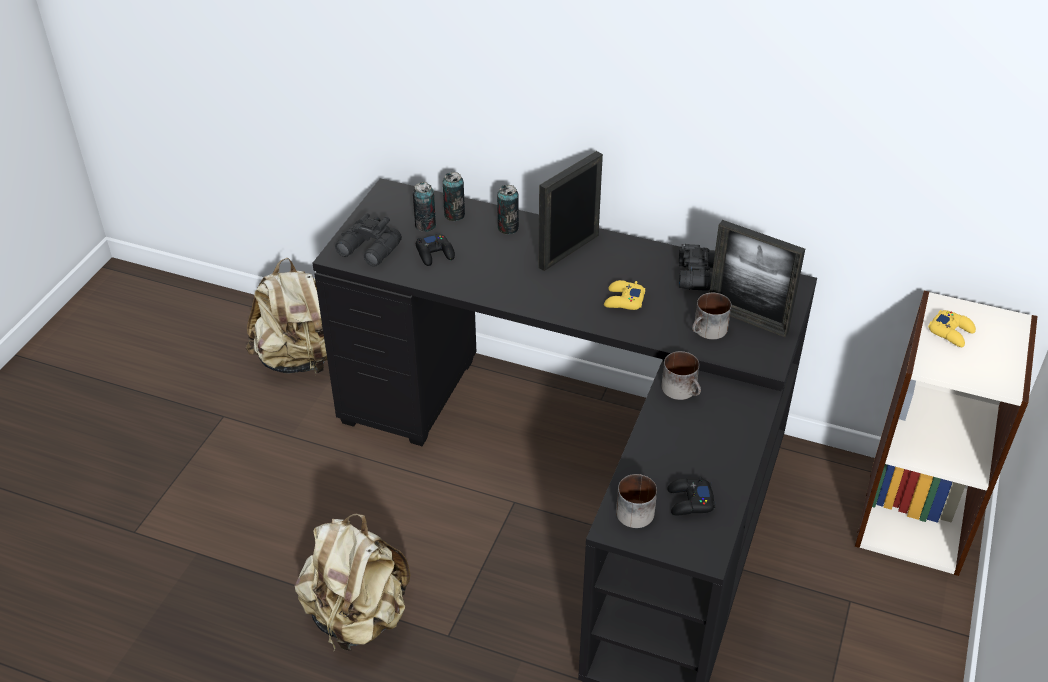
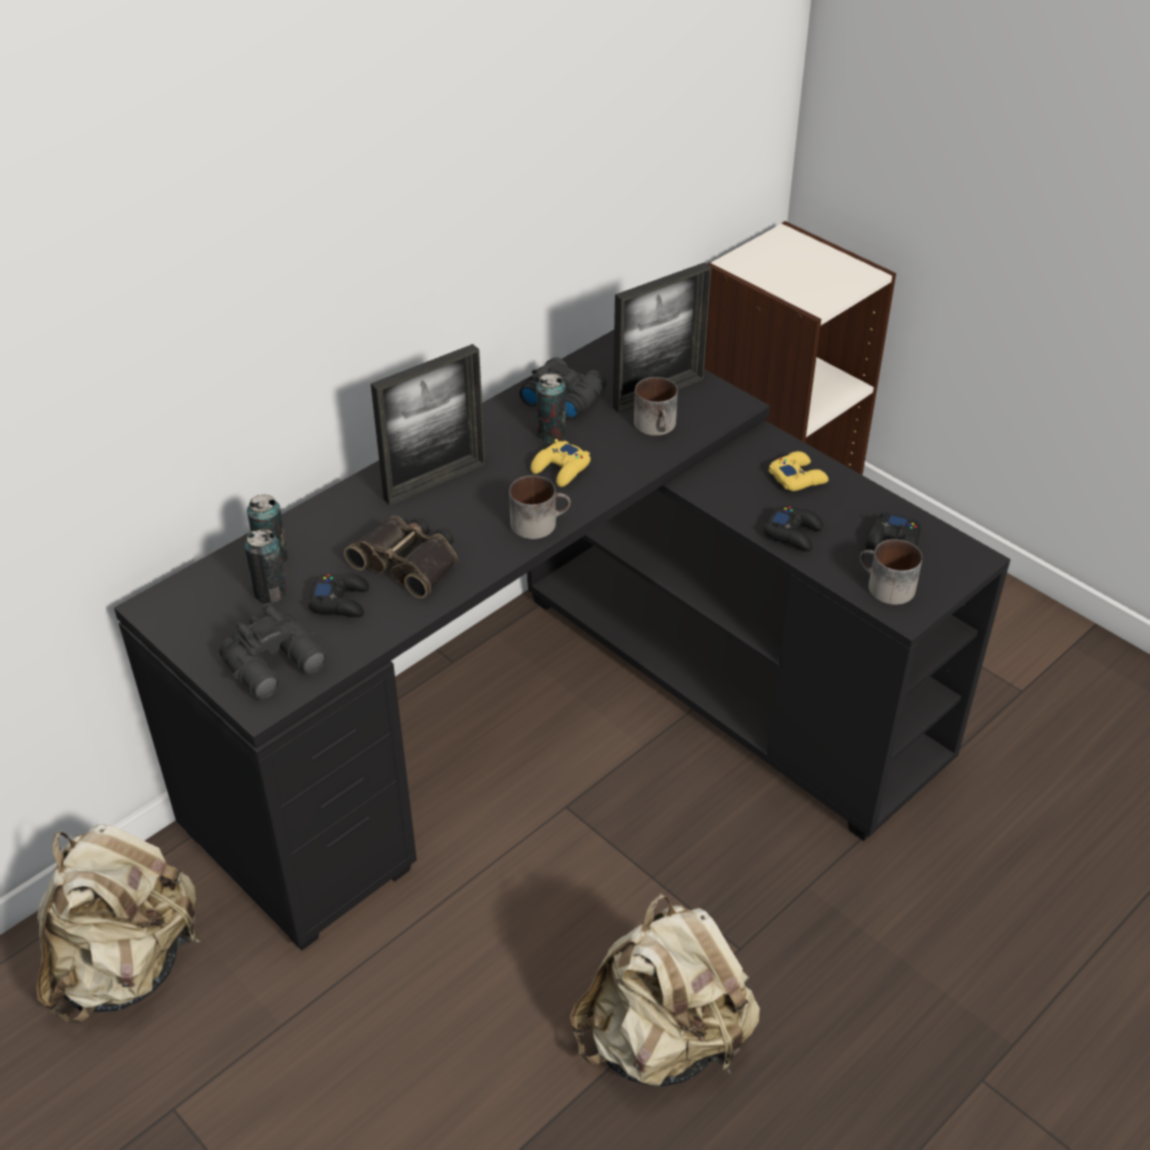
camera: 65 degrees left, 0 degrees up
can [497,184,519,234] -> can moved to [536,373,566,443]
picture frame [538,151,603,271] -> picture frame turned 105 degrees counterclockwise [371,344,485,506]
mug [661,351,701,400] -> mug moved to [509,475,571,539]
yellow game controller [928,310,976,347] -> yellow game controller moved to [769,451,829,491]
none -> binoculars [344,516,457,598]
none -> black game controller [764,506,823,551]

